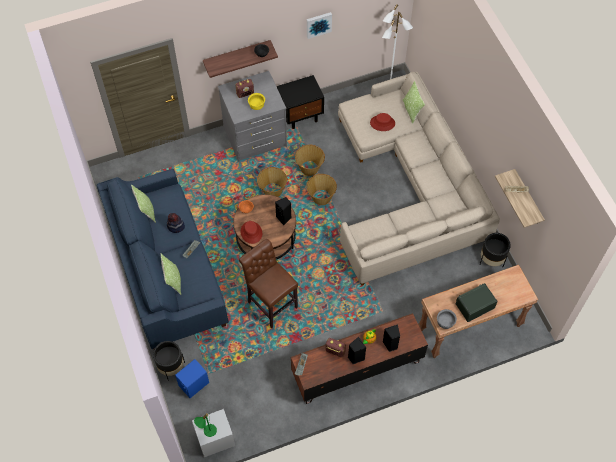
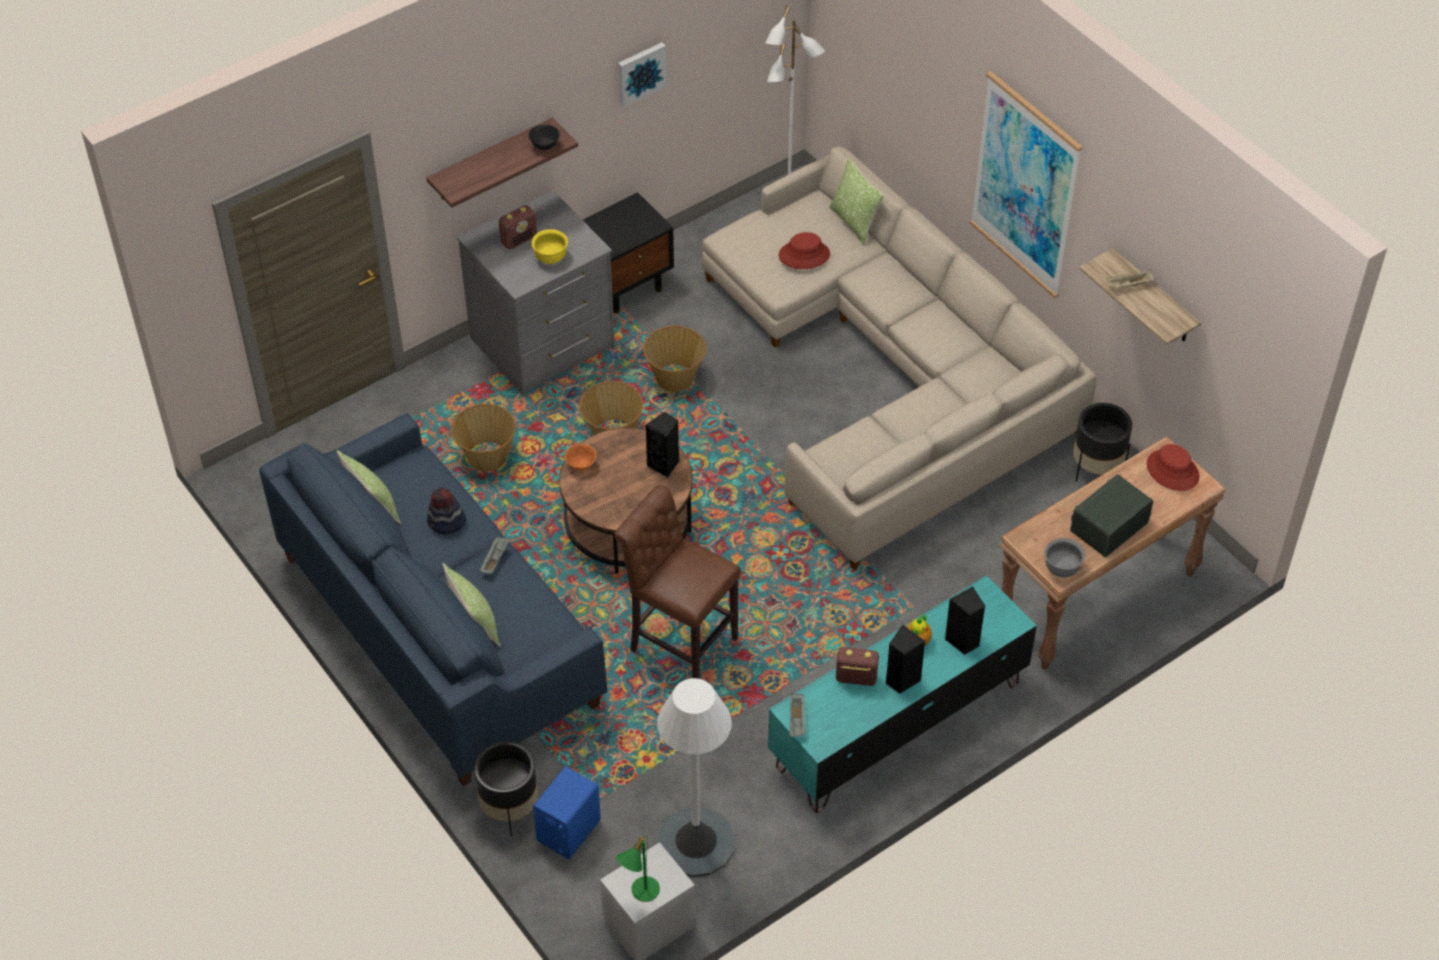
camera: 15 degrees left, 10 degrees down
red hat [241,221,262,244] -> red hat moved to [1147,444,1200,491]
brown tv stand [291,313,428,404] -> turquoise tv stand [768,575,1037,813]
basket [306,174,337,205] -> basket moved to [451,404,516,472]
none -> white floor lamp [657,678,735,877]
none -> picture [970,71,1083,298]

